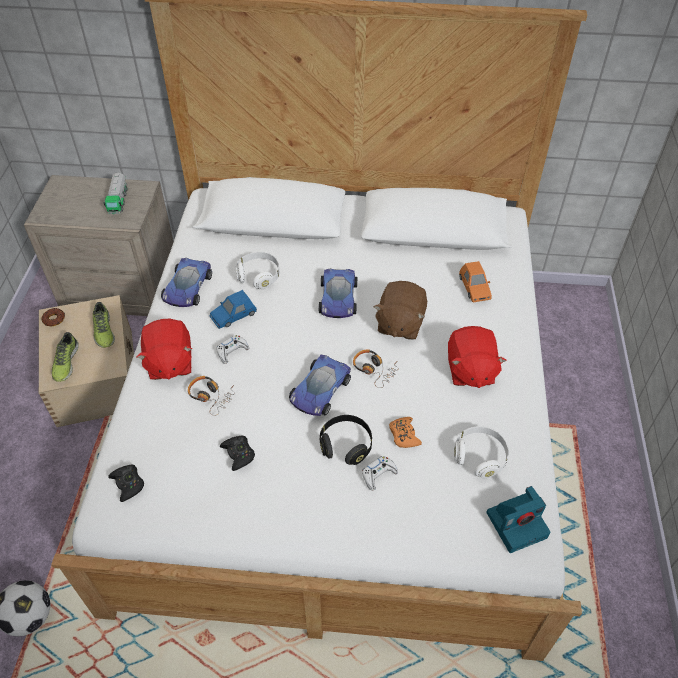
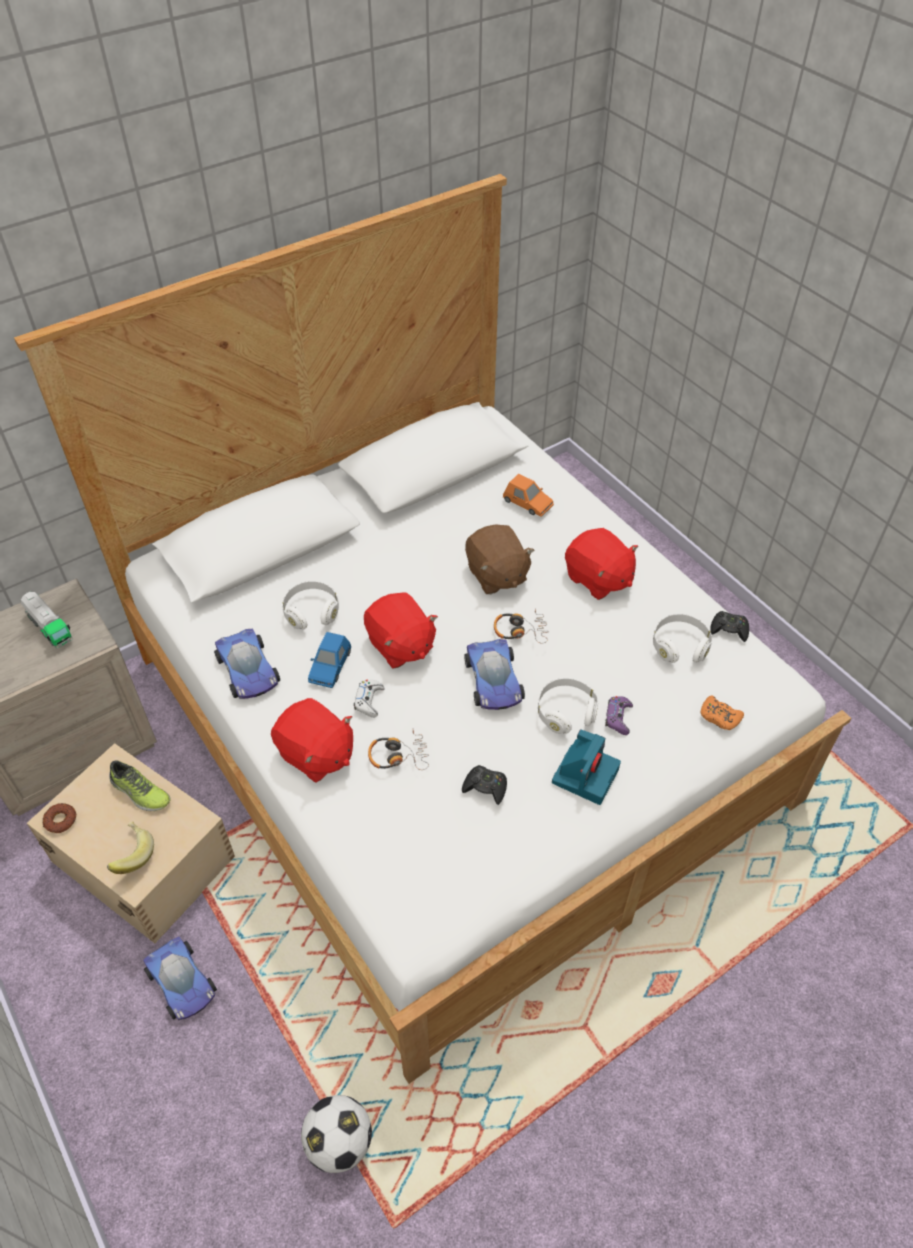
camera: 40 degrees left, 0 degrees up
shoe [51,332,79,382] -> banana [107,821,154,874]
black game controller [108,465,144,502] -> black game controller moved to [710,611,749,642]
toy car [319,269,357,318] -> toy car moved to [143,936,217,1020]
black headphones [320,415,372,465] -> white headphones [538,678,598,734]
white game controller [362,456,398,491] -> purple game controller [605,696,633,735]
orange game controller [389,417,422,448] -> orange game controller moved to [701,695,744,730]
camera [486,486,550,553] -> camera moved to [552,729,621,805]
none -> red plush toy [364,592,438,669]

